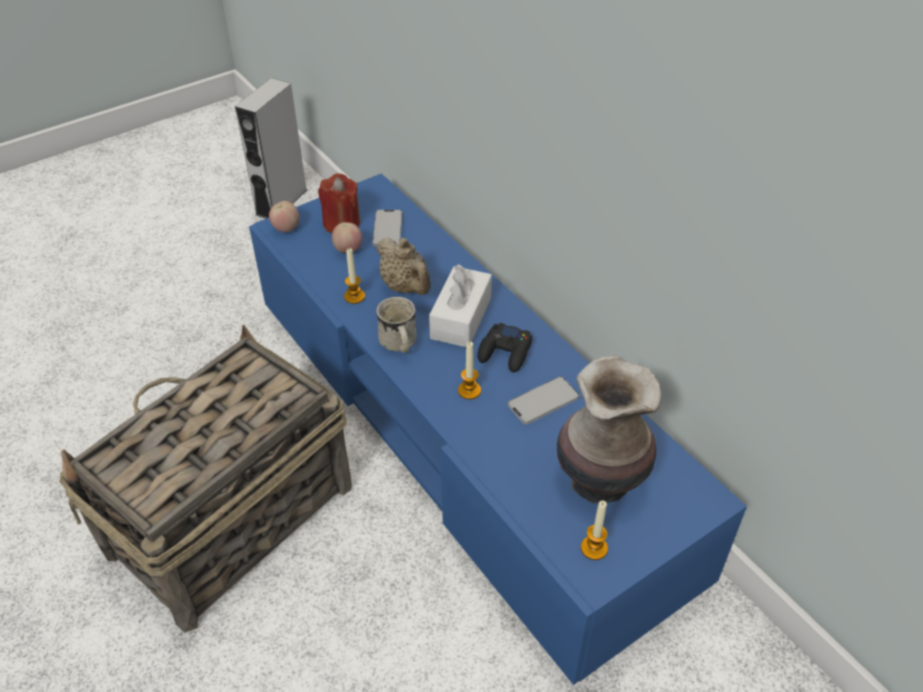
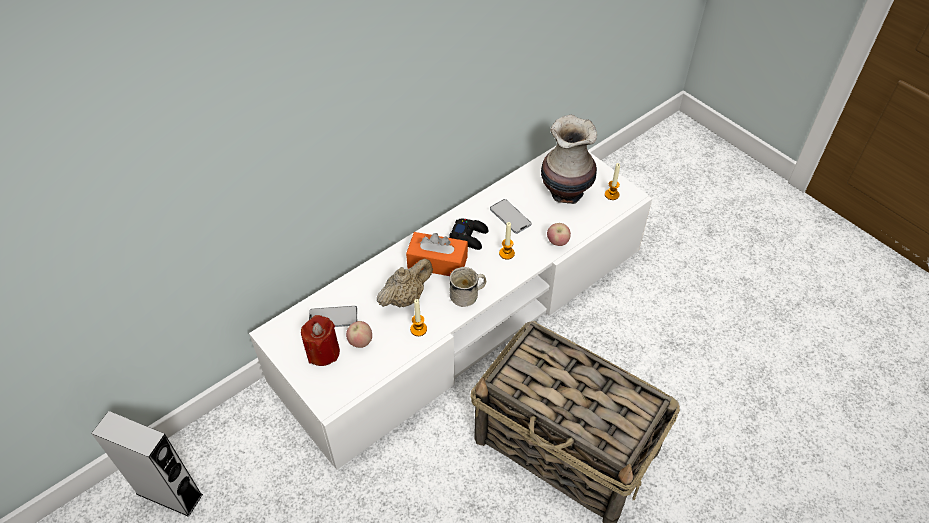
camera: 95 degrees left, 5 degrees up
blue tv stand [249,173,747,685] -> white tv stand [249,146,652,470]
apple [269,201,299,232] -> apple moved to [547,223,571,246]
white tissue box [429,264,492,347] -> orange tissue box [406,232,468,276]

